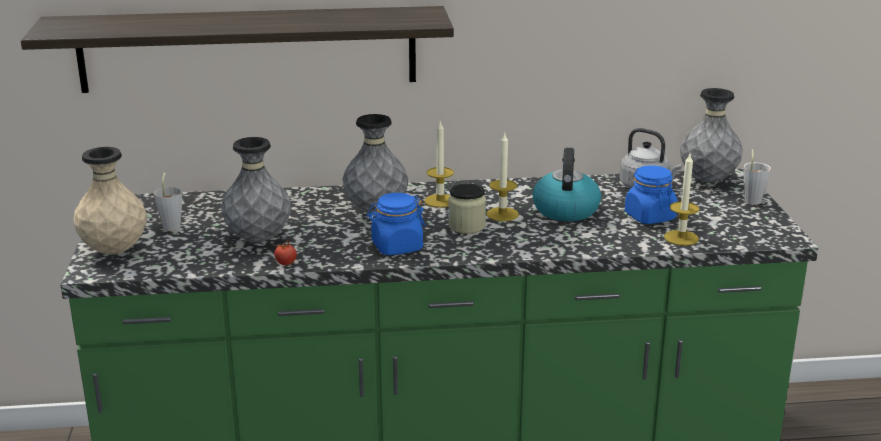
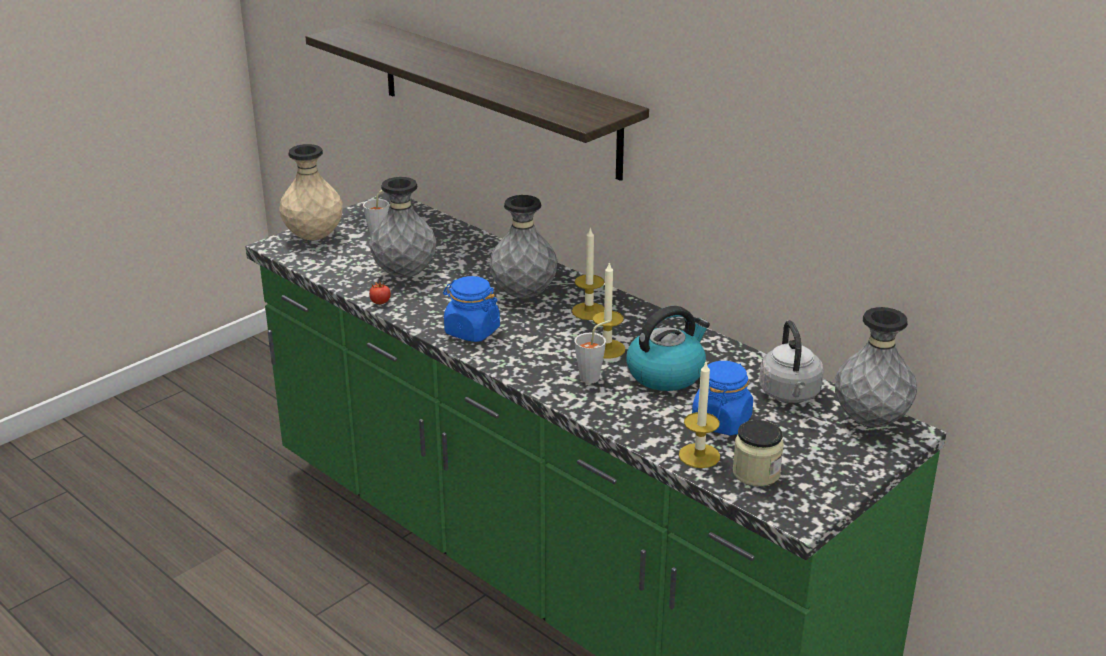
camera: 50 degrees right, 5 degrees up
jar [448,183,486,234] -> jar moved to [733,420,784,487]
grey cup [744,149,771,205] -> grey cup moved to [575,320,610,384]

